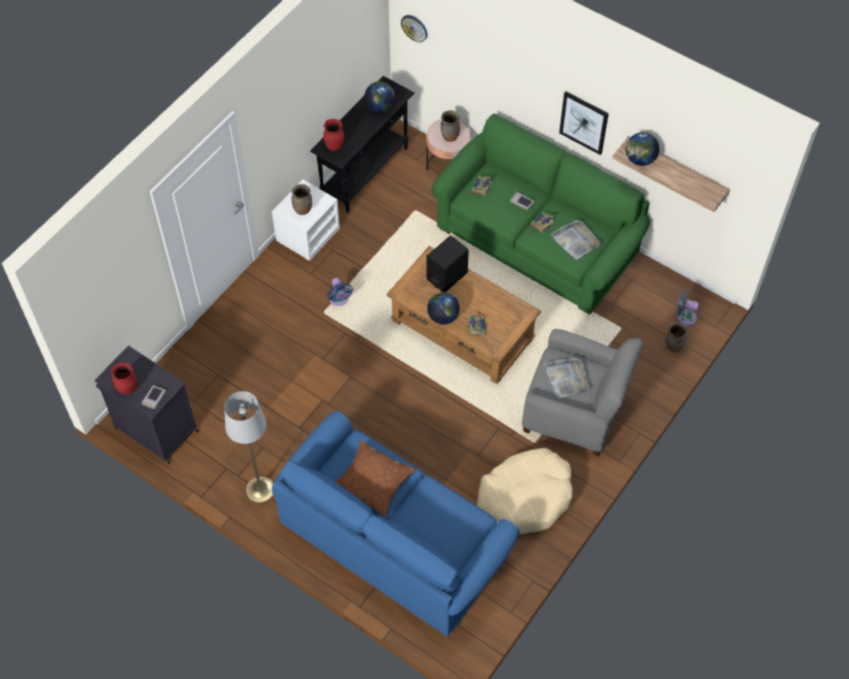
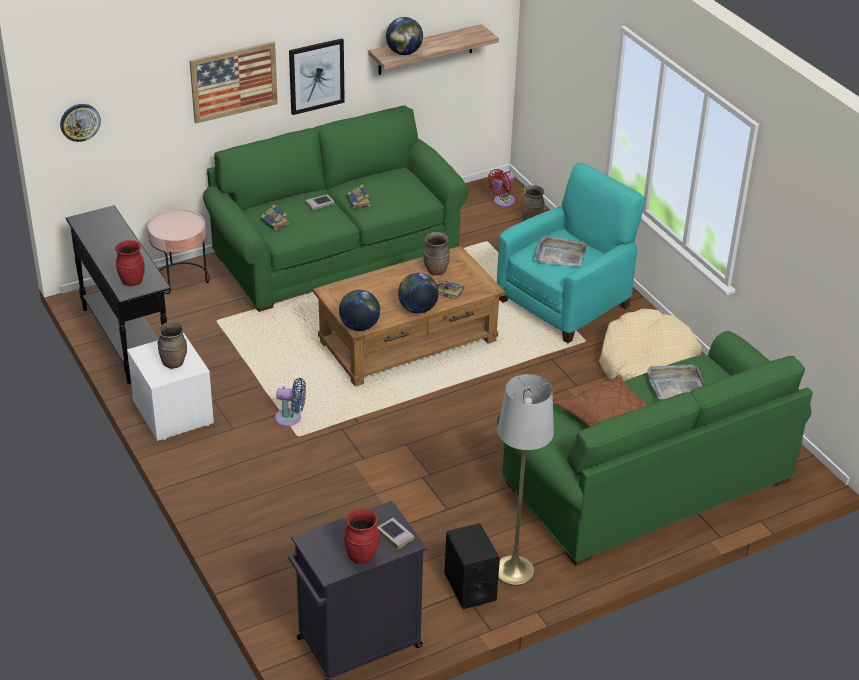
camera: 65 degrees left, 20 degrees down
blue sofa [272,411,520,636] -> green sofa [497,331,813,566]
globe [364,81,395,112] -> globe moved to [339,290,380,331]
black speaker [426,235,469,292] -> black speaker moved to [444,523,500,609]
brown vase [440,110,460,142] -> brown vase moved to [423,232,450,275]
grey armchair [522,329,643,457] -> turquoise armchair [497,162,645,343]
grey tray [551,220,600,260] -> grey tray moved to [647,364,704,400]
blue fan [676,290,699,326] -> red fan [487,169,516,207]
none -> picture [189,41,278,123]

